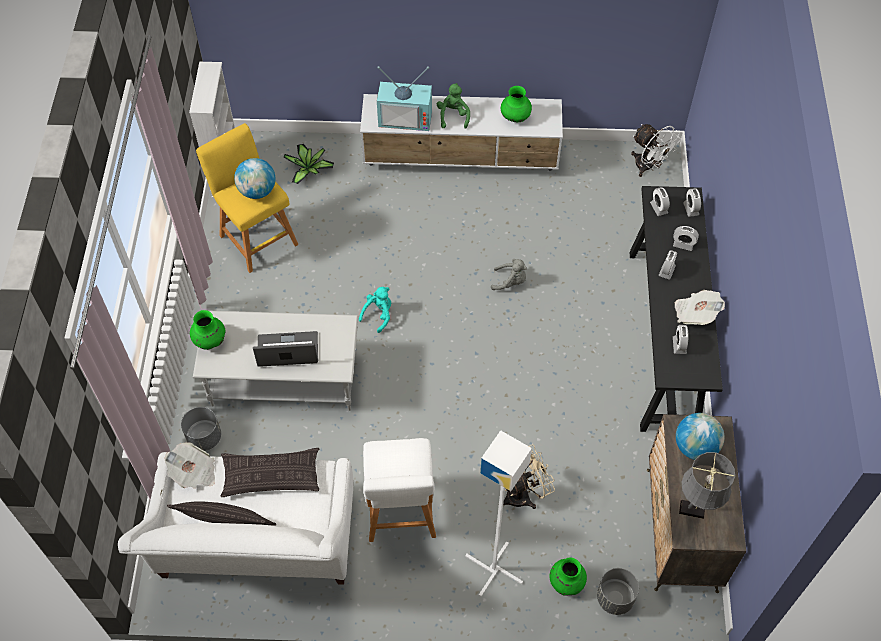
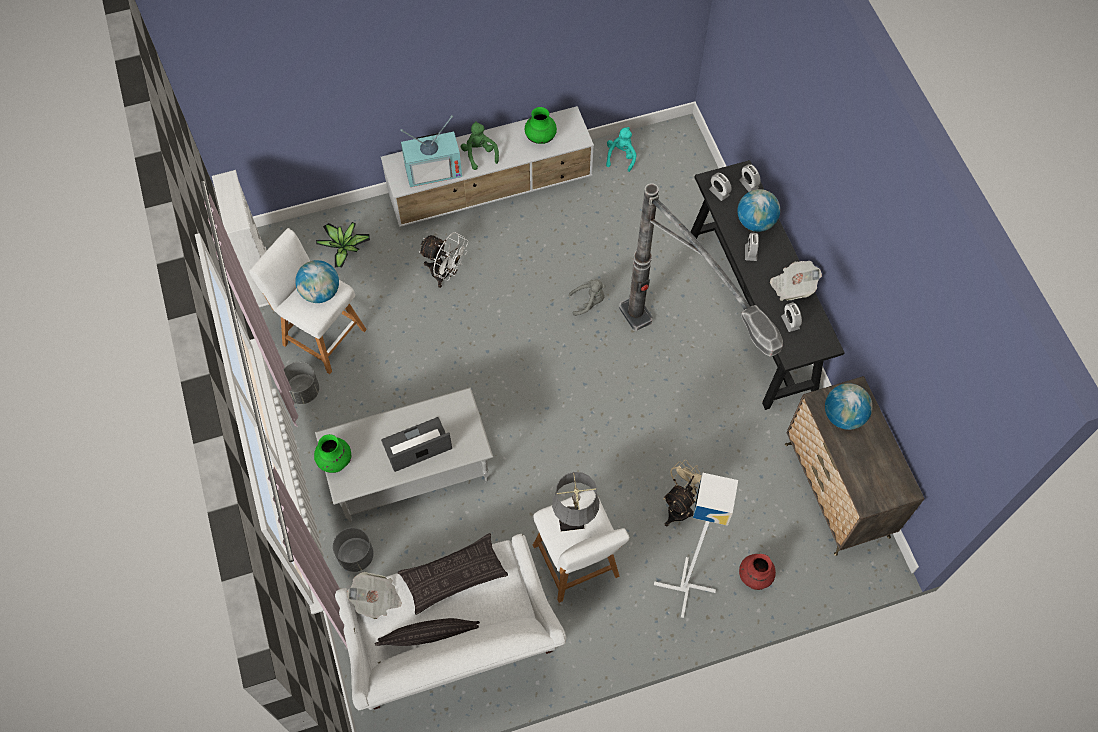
camera: 20 degrees left, 5 degrees up
yellow stool [196,123,299,273] -> white stool [249,228,367,374]
turquoise plush toy [359,287,391,333] -> turquoise plush toy moved to [606,127,636,172]
green vase [549,557,587,596] -> red vase [739,554,776,590]
grey planter [597,568,639,615] -> grey planter moved to [283,362,319,404]
white fan [631,124,681,177] -> white fan moved to [418,232,468,288]
alarm clock [673,226,699,251] -> globe [737,189,780,232]
grey table lamp [679,452,735,519] -> grey table lamp moved to [552,472,599,532]
none -> floor lamp [619,183,783,357]

